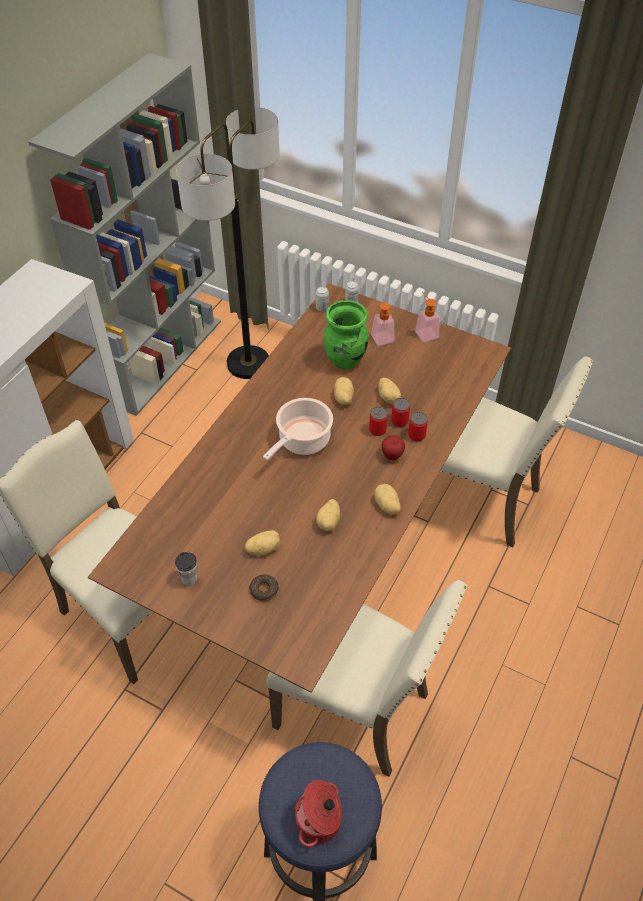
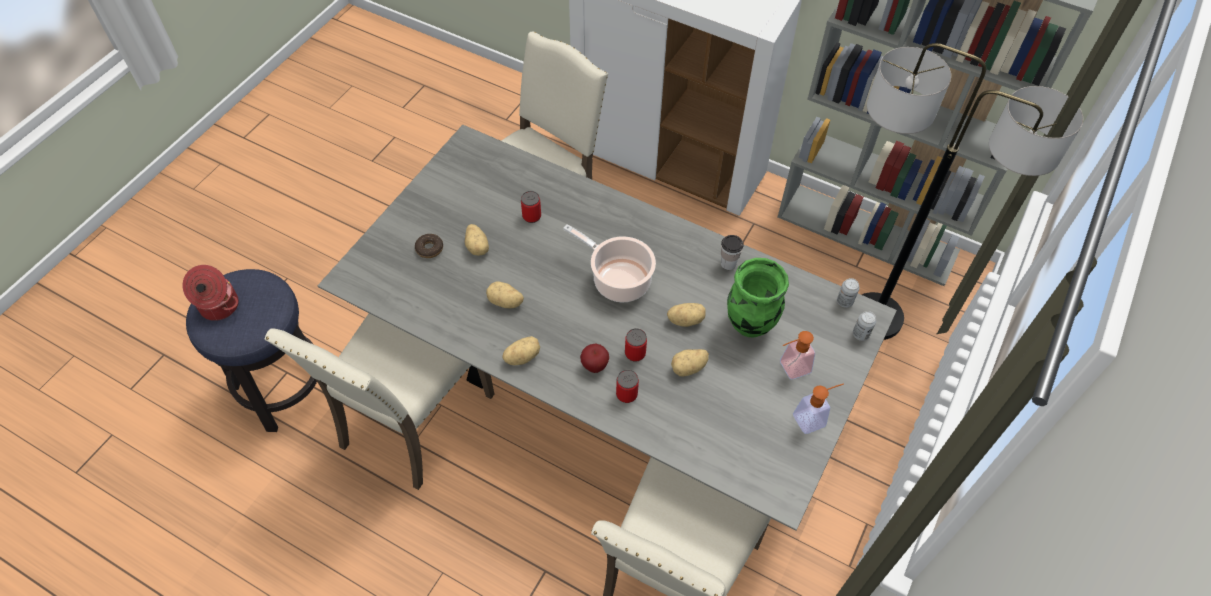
camera: 90 degrees right, 5 degrees up
brown dining table [88,283,511,693] -> grey dining table [317,125,897,531]
cup [175,551,197,586] -> cup moved to [721,235,744,270]
can [391,398,410,427] -> can moved to [521,191,541,223]

